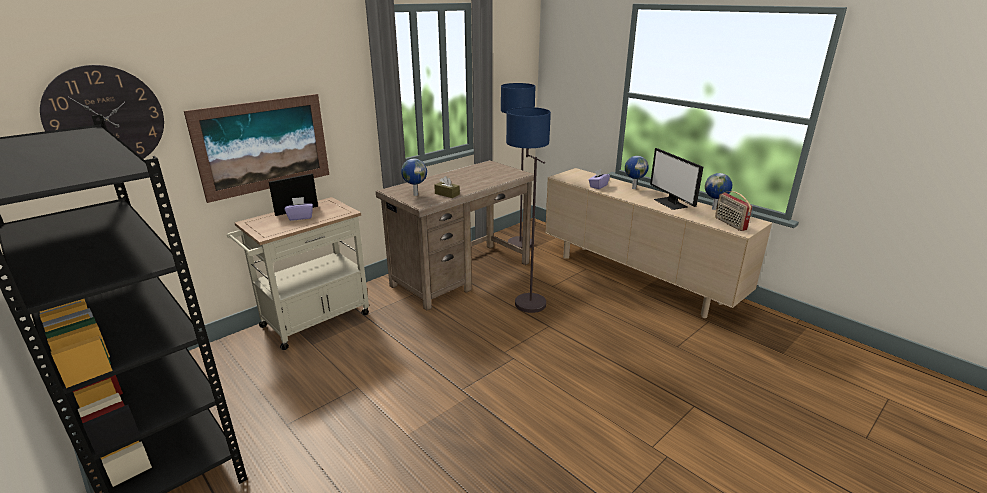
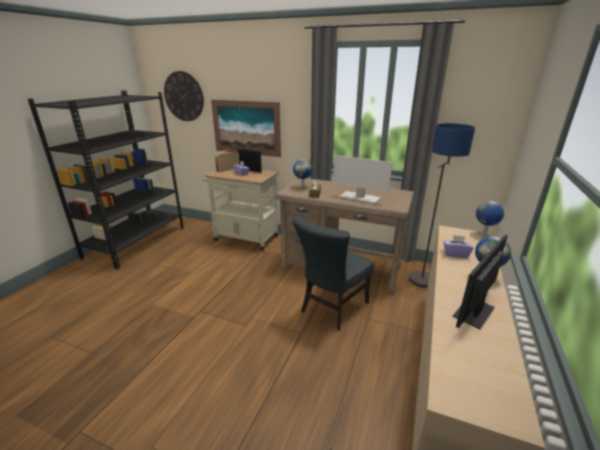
camera: 65 degrees right, 0 degrees up
blue floor lamp [506,107,551,313] -> grey chair [292,216,374,331]
globe [705,173,732,210] -> globe moved to [476,201,504,236]
radio [715,191,752,231] -> radio moved to [215,150,238,172]
none -> monitor [332,155,393,204]

